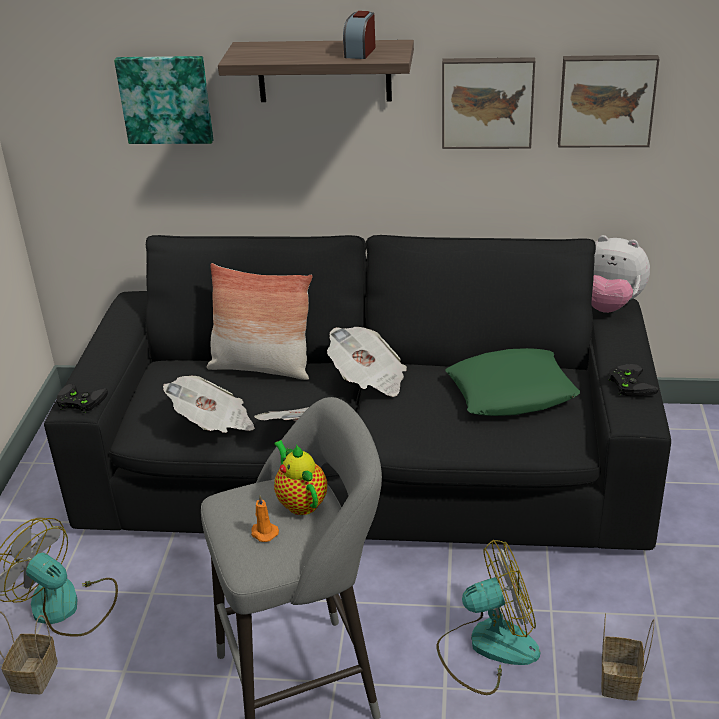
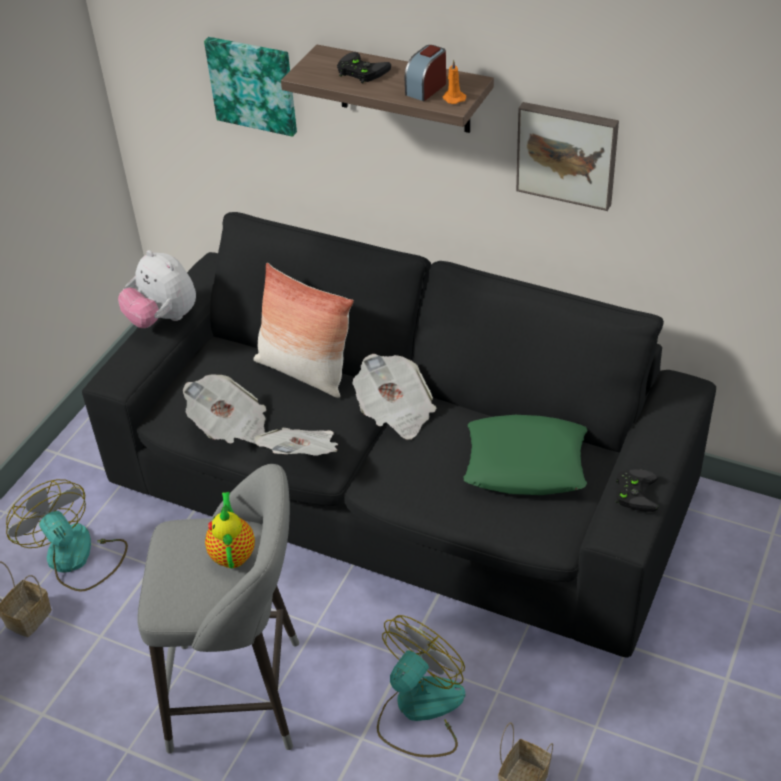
camera: 20 degrees right, 10 degrees up
black game controller [56,384,108,413] -> black game controller moved to [337,52,391,83]
orange candle [251,496,279,542] -> orange candle moved to [443,59,466,104]
fan [437,540,540,695] -> fan turned 60 degrees counterclockwise [377,615,465,757]
picture [558,55,660,147] -> none
plush toy [592,235,650,313] -> plush toy moved to [118,250,196,328]

